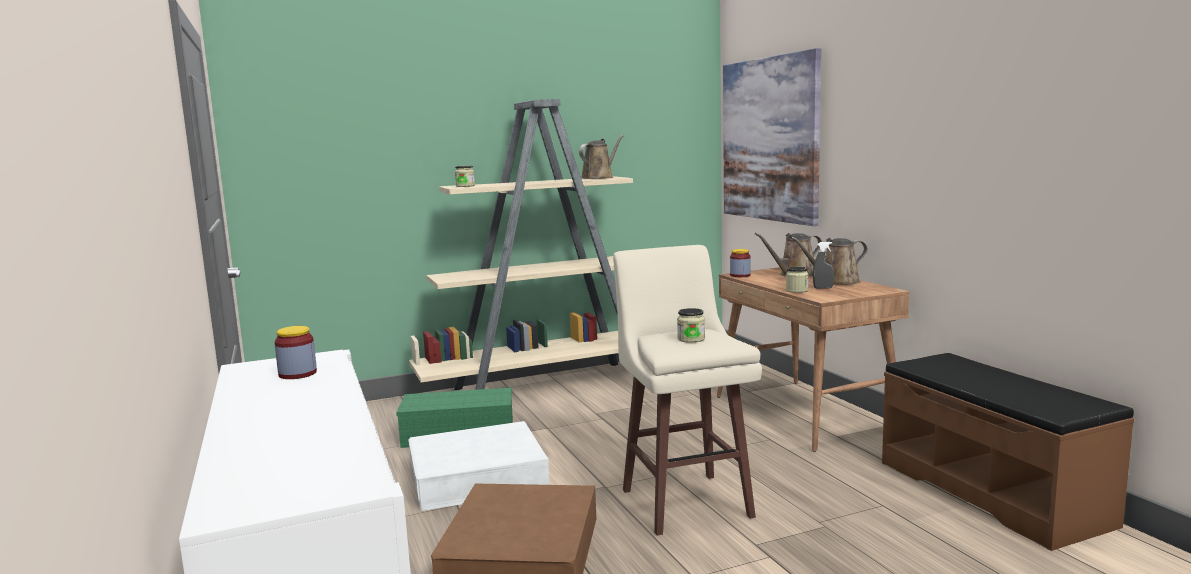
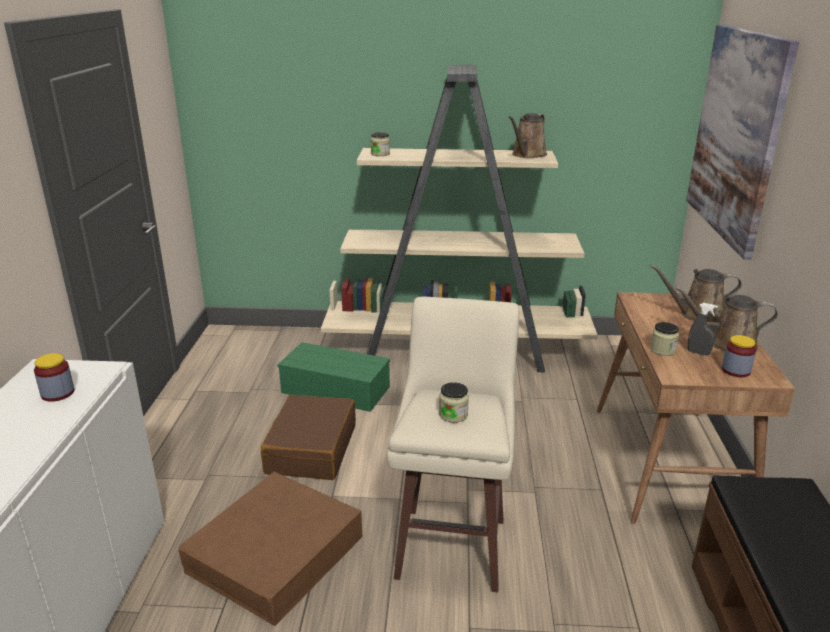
camera: 25 degrees right, 15 degrees up
white storage box [408,421,550,511] -> brown suitcase [261,395,356,480]
brown watering can [579,135,624,179] -> brown watering can turned 150 degrees clockwise [508,113,547,158]
jar [730,249,751,277] -> jar moved to [722,335,756,377]

